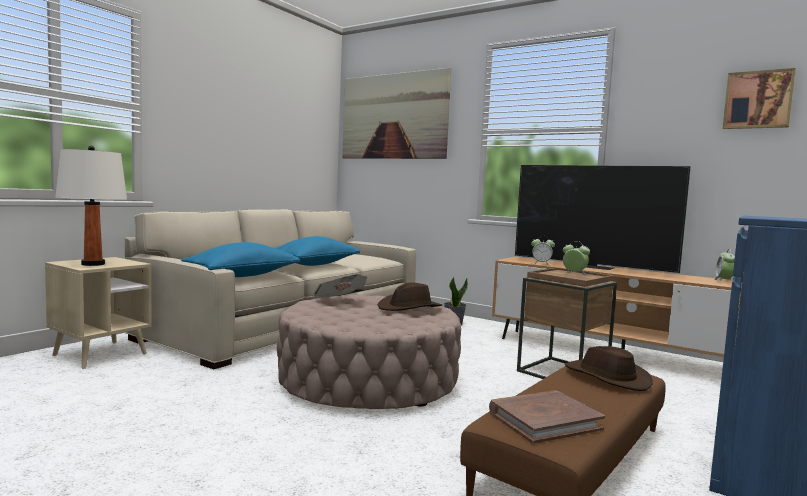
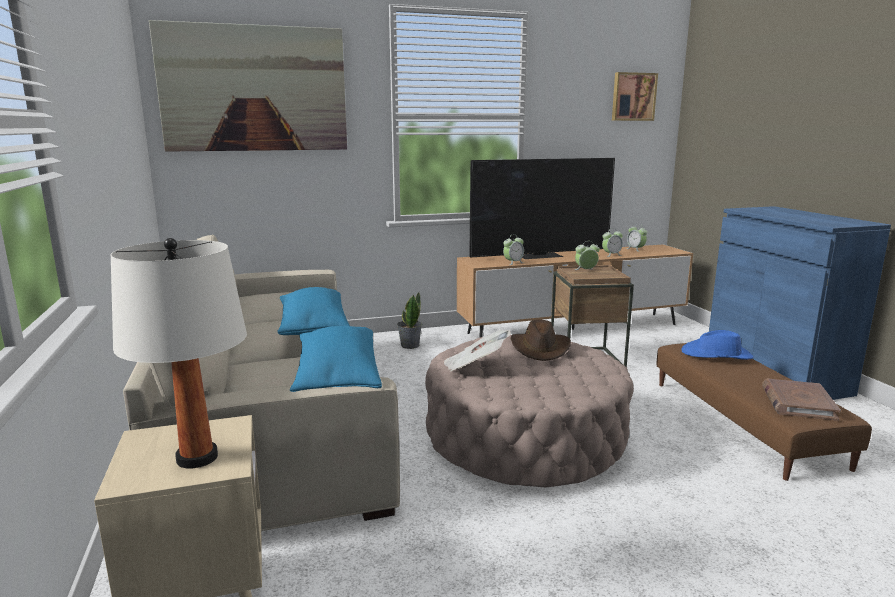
camera: 50 degrees left, 10 degrees up
brown hat [565,346,653,391] -> blue hat [681,330,754,360]
none -> alarm clock [602,228,623,257]

